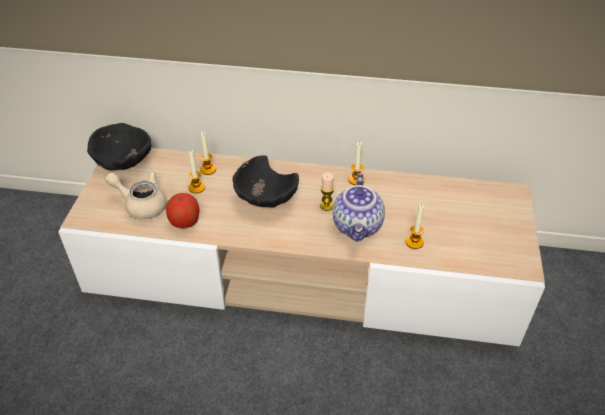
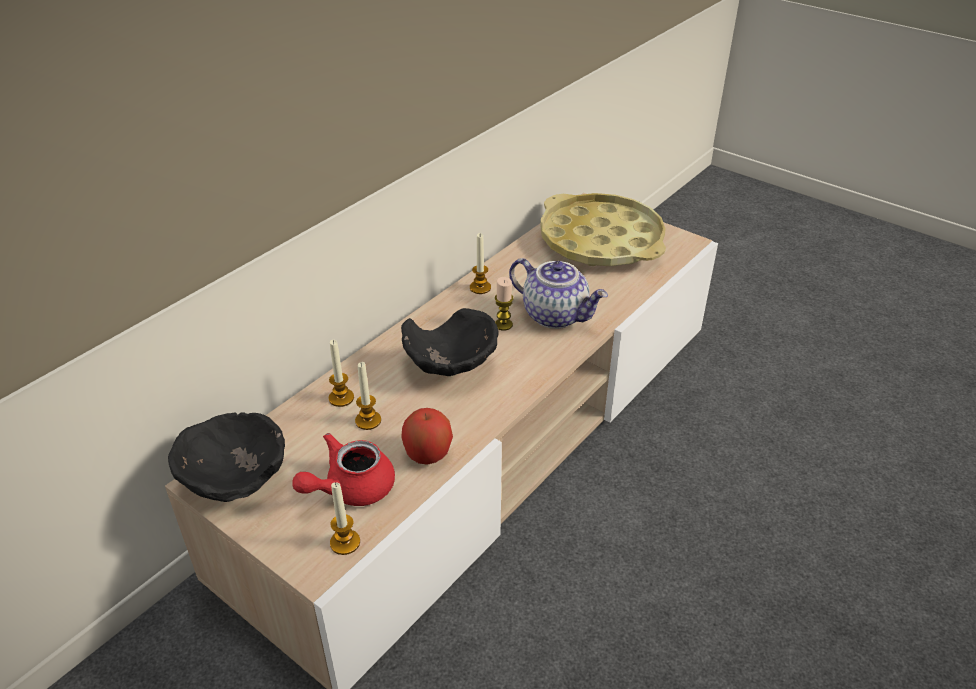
camera: 60 degrees left, 5 degrees down
beige teapot [105,171,167,219] -> red teapot [292,433,395,506]
candle [406,204,424,249] -> candle moved to [330,482,360,555]
none -> yellow tray [540,193,666,266]

